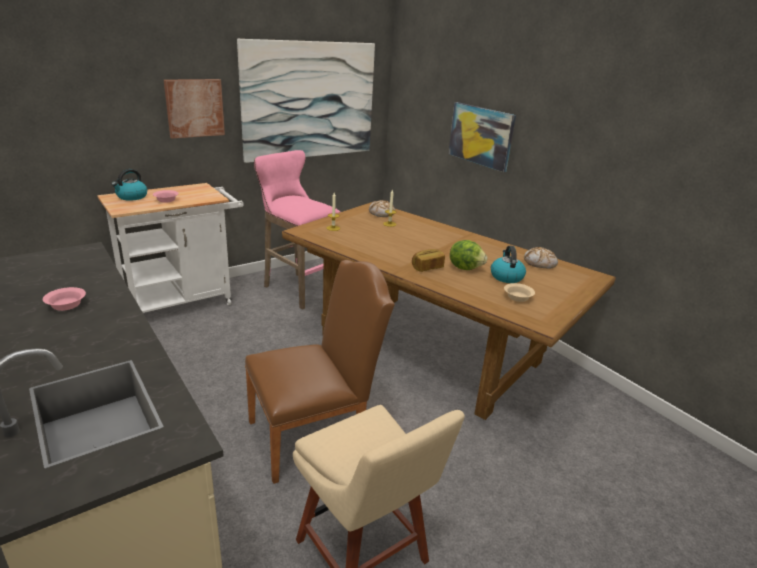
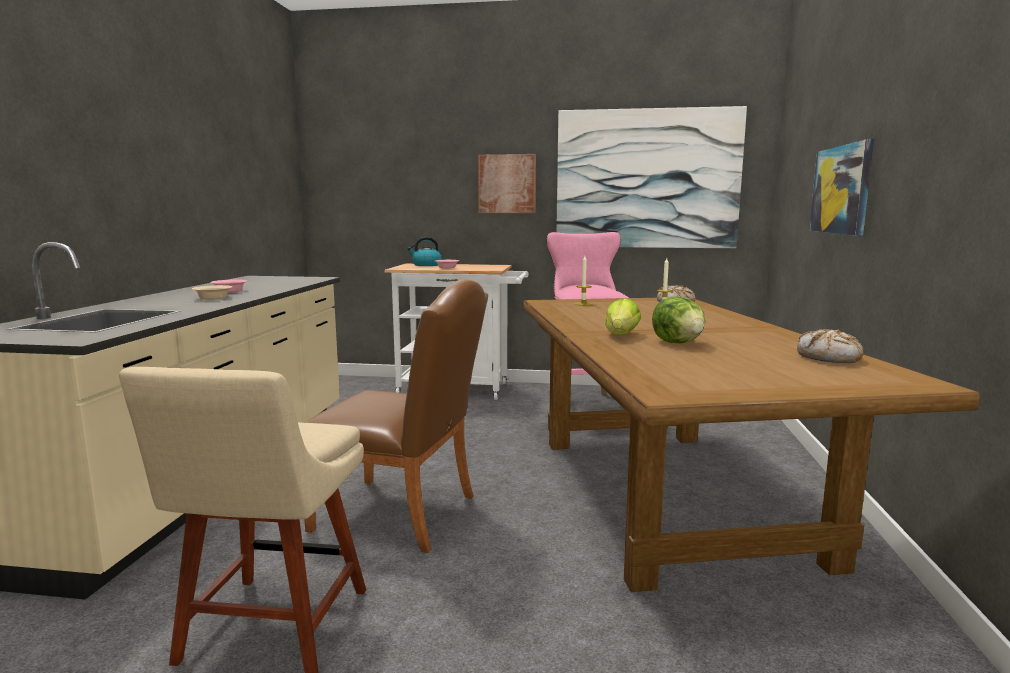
camera: 45 degrees right, 15 degrees down
bread [412,249,445,272] -> lettuce [605,298,641,335]
kettle [491,246,526,283] -> none
beige bowl [504,283,535,302] -> beige bowl moved to [192,285,232,300]

